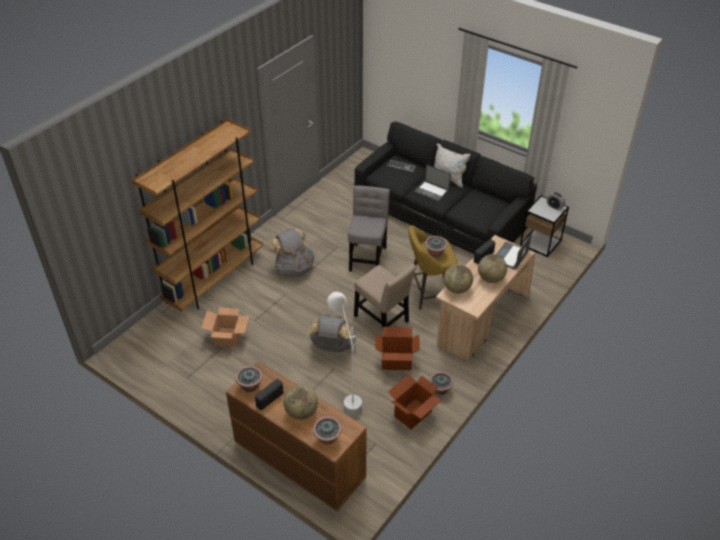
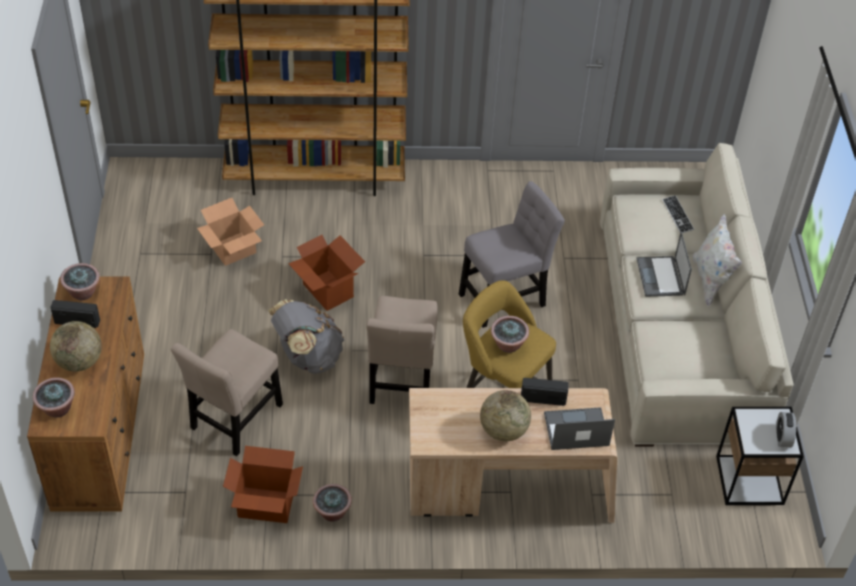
camera: 50 degrees right, 5 degrees up
grey backpack [269,228,314,278] -> none
white floor lamp [327,292,362,417] -> beige chair [171,329,283,456]
black sofa [355,121,537,254] -> beige sofa [600,143,794,446]
cardboard box [375,327,420,370] -> cardboard box moved to [288,235,365,311]
globe [444,264,473,294] -> none

